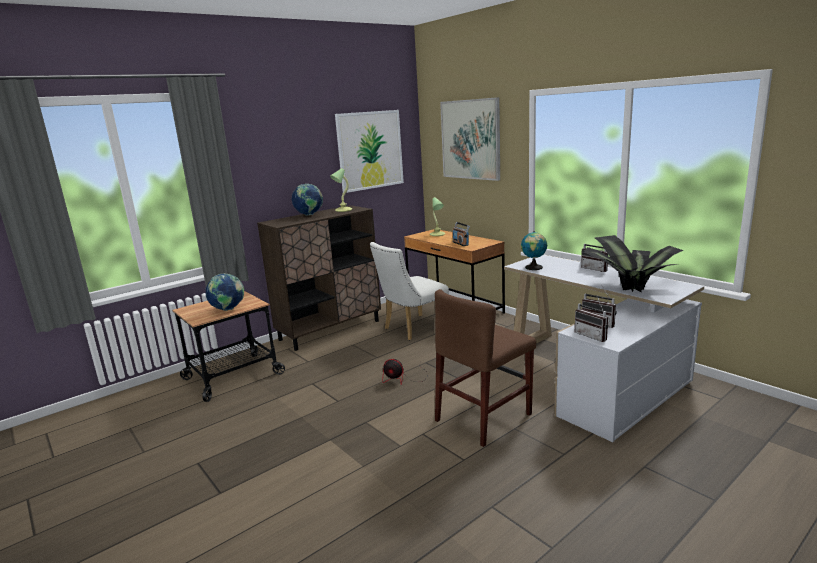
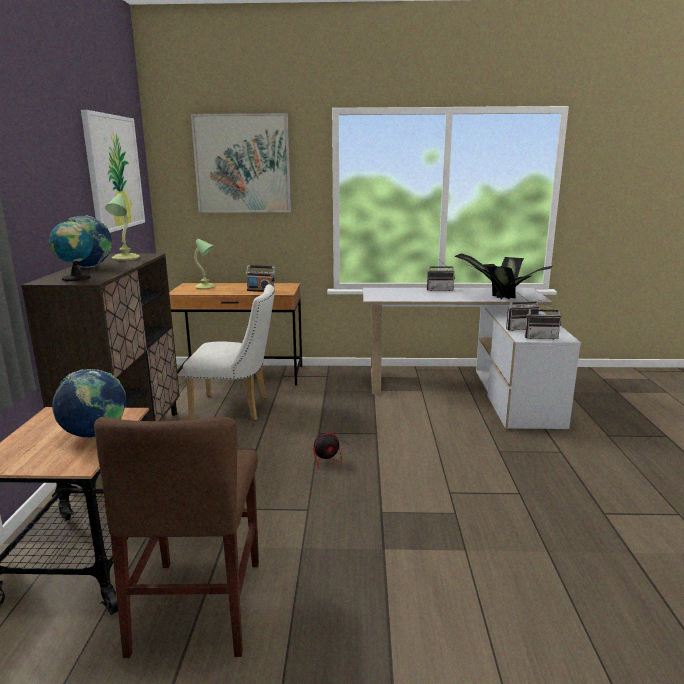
camera: 50 degrees left, 0 degrees up
white chair [370,242,449,340] -> white chair turned 90 degrees counterclockwise [183,284,274,420]
brown chair [435,289,536,447] -> brown chair moved to [94,417,259,658]
globe [521,231,547,270] -> globe moved to [49,220,93,281]

